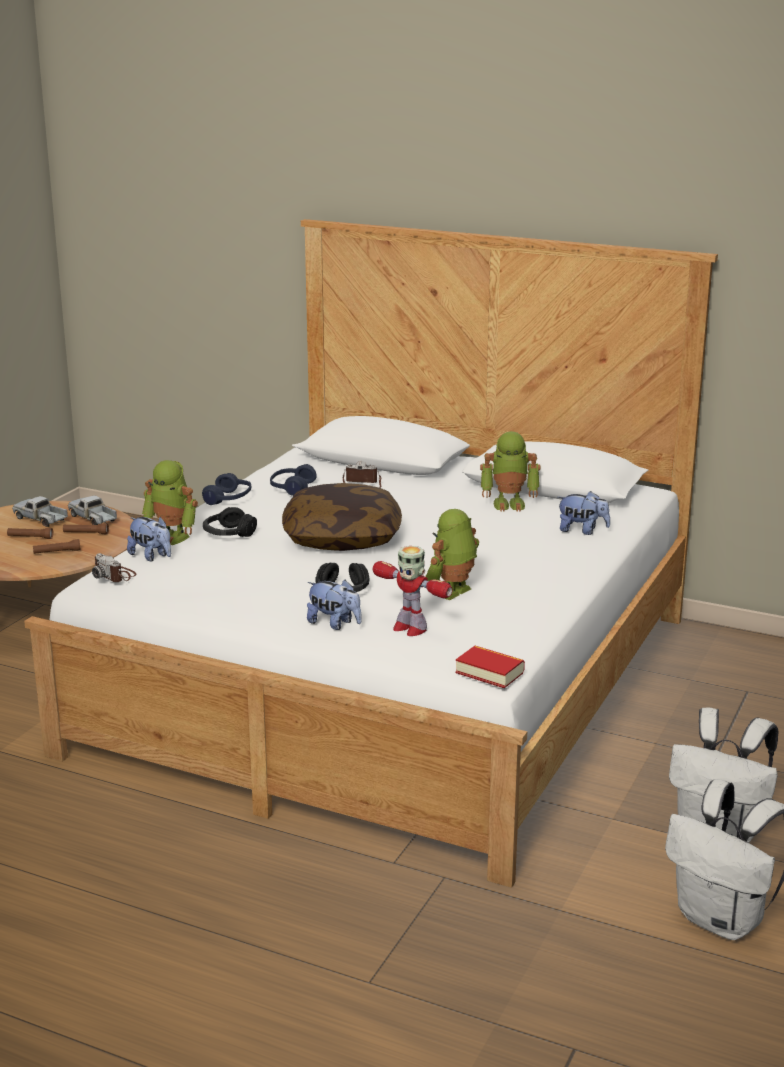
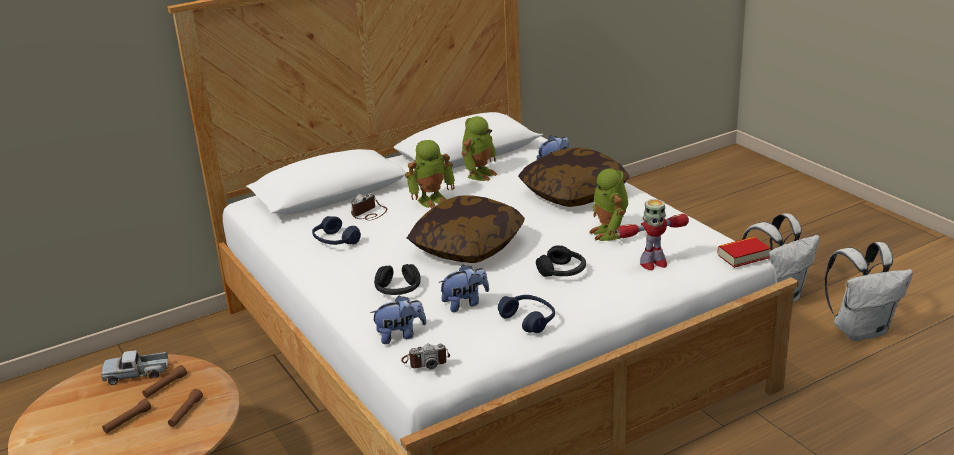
camera: 55 degrees left, 5 degrees up
toy truck [12,496,68,527] -> none
toy robot [142,460,198,545] -> toy robot moved to [405,140,455,209]
blue headphones [202,473,251,505] -> blue headphones moved to [498,295,555,333]
plush toy [307,580,362,630] -> plush toy moved to [439,265,489,312]
none -> pillow [518,147,630,207]

